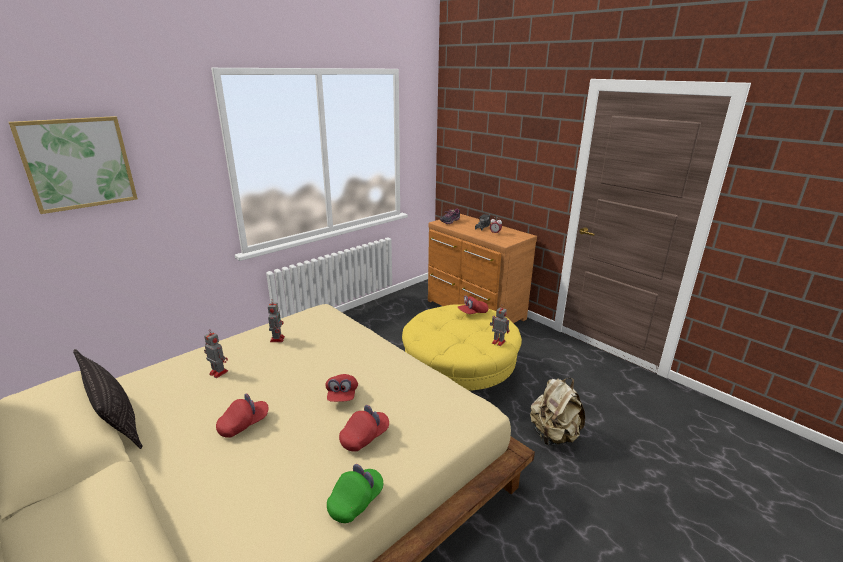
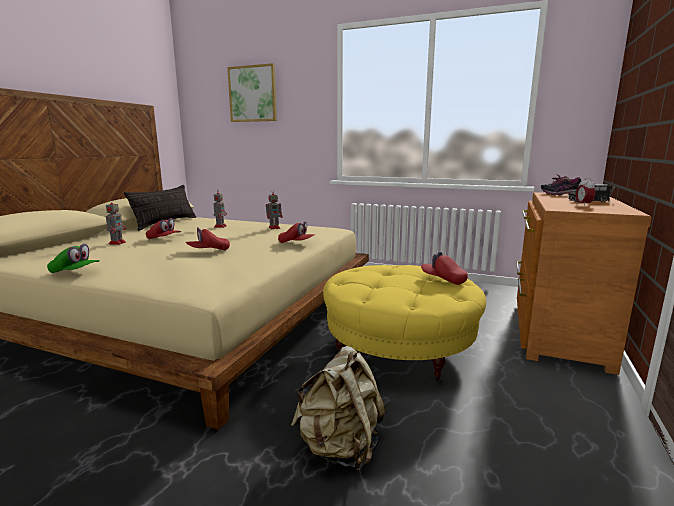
camera: 65 degrees right, 10 degrees down
red cap [339,405,389,451] -> red cap moved to [278,221,315,243]
toy robot [490,307,510,346] -> toy robot moved to [106,199,126,245]

